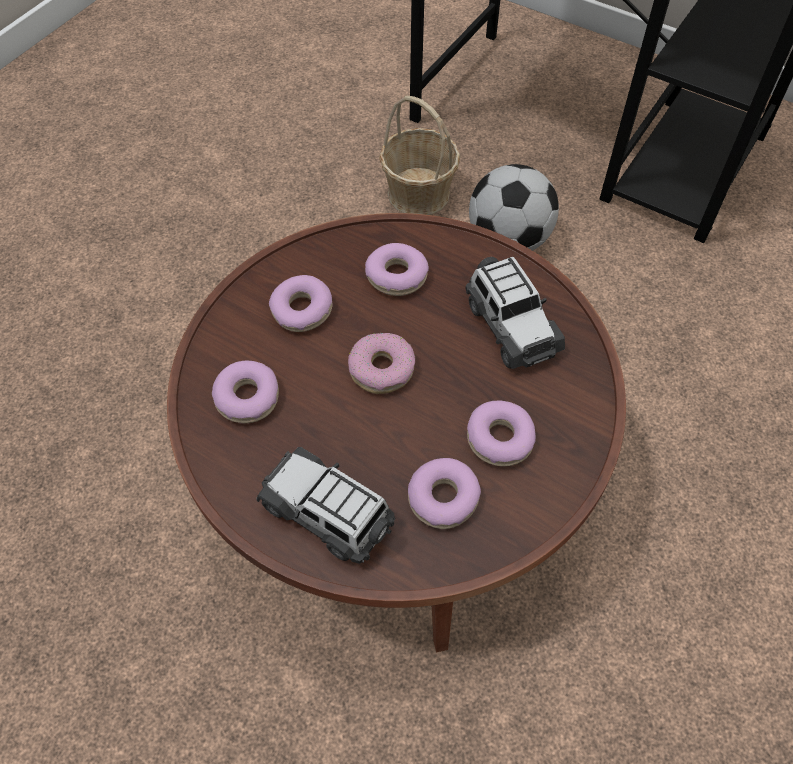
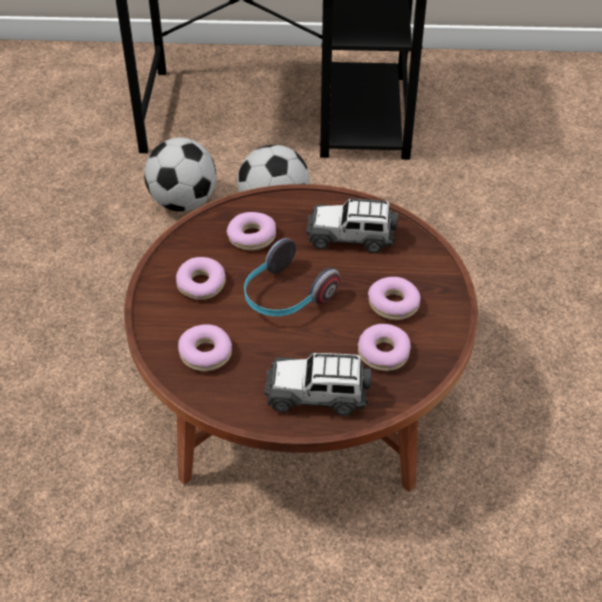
camera: 30 degrees left, 10 degrees down
donut [348,333,415,394] -> headphones [244,238,340,316]
basket [379,96,460,215] -> football [144,137,216,212]
toy car [466,257,565,369] -> toy car turned 150 degrees clockwise [306,198,398,253]

